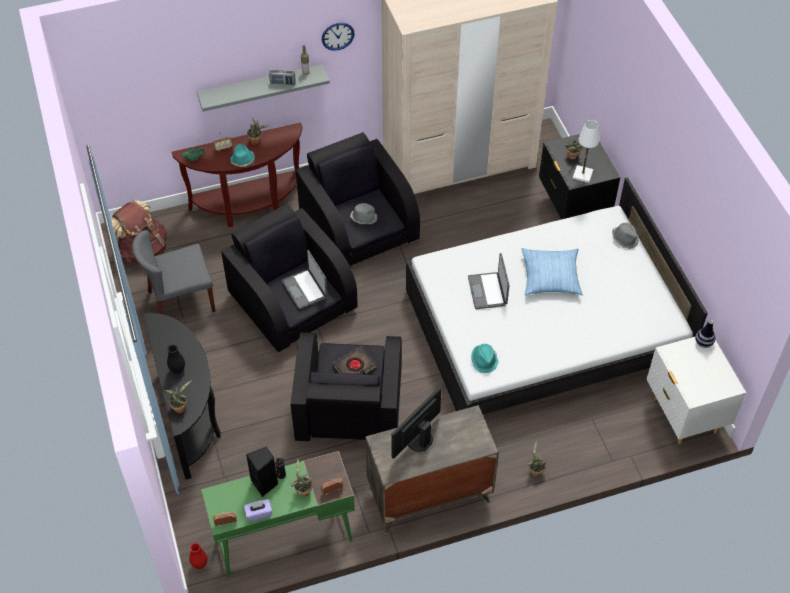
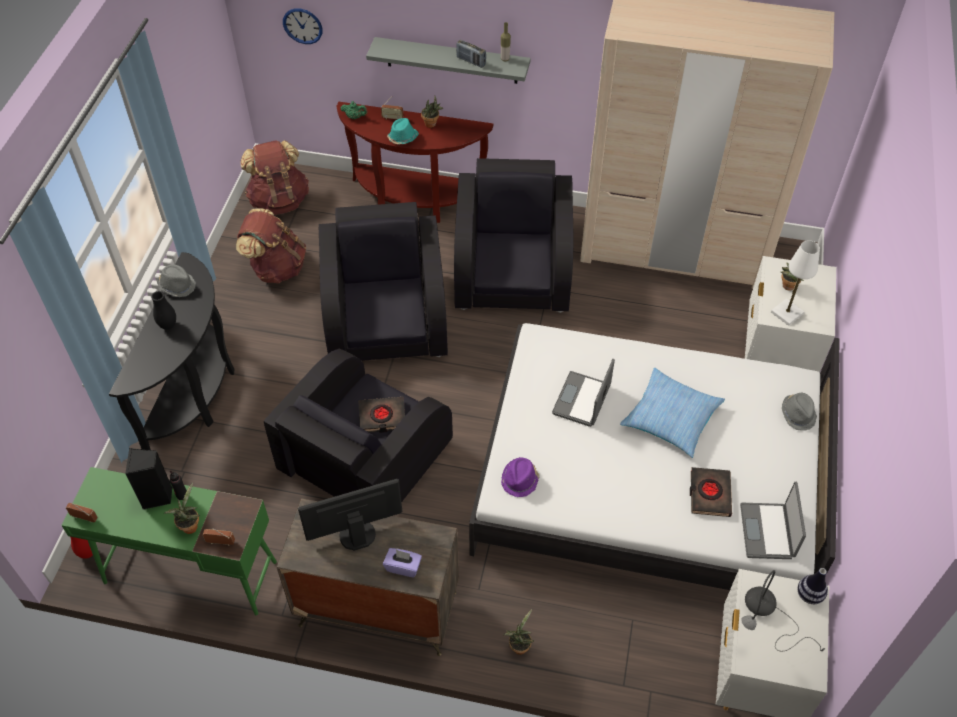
camera: 30 degrees right, 0 degrees up
grey chair [132,230,215,314] -> brown backpack [236,208,306,284]
potted plant [164,380,192,413] -> none
purple tissue box [244,499,272,522] -> purple tissue box moved to [383,548,422,577]
laptop [282,250,327,309] -> laptop moved to [740,482,806,559]
wall clock [322,23,355,51] -> wall clock moved to [283,8,323,44]
grey hat [350,203,377,224] -> grey hat moved to [157,265,196,297]
turquoise hat [471,344,498,373] -> purple hat [501,457,540,497]
black nightstand [539,134,620,220] -> white nightstand [745,256,836,373]
none -> black book [690,467,732,517]
none -> grey table lamp [741,570,825,651]

